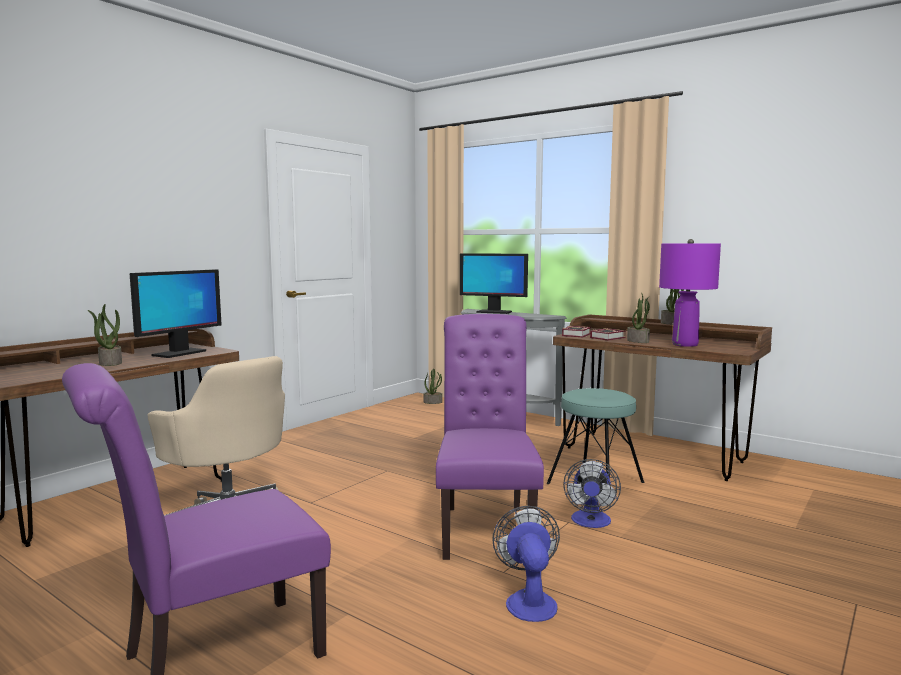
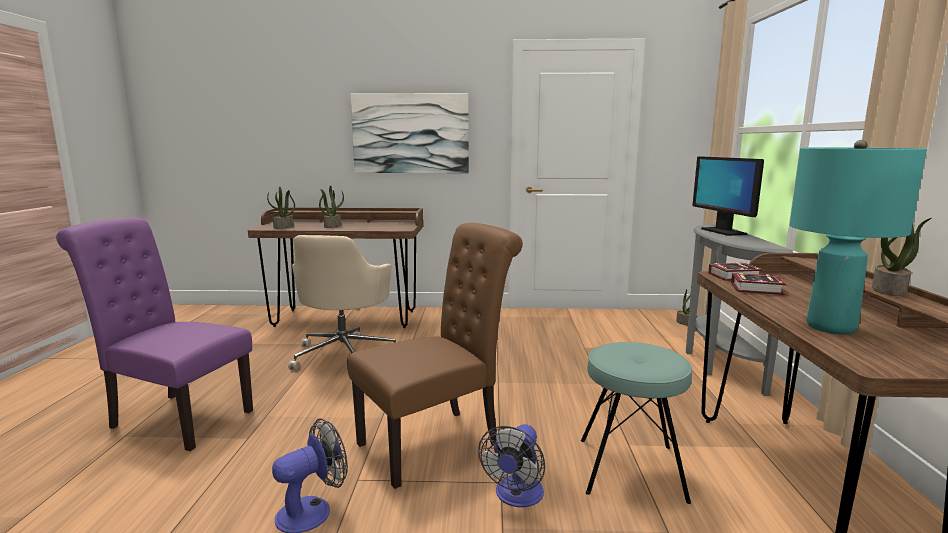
camera: 55 degrees right, 5 degrees up
monitor [130,269,222,358] -> none
purple chair [436,314,544,560] -> brown chair [347,223,523,489]
fan [563,459,621,528] -> fan turned 45 degrees counterclockwise [478,424,545,507]
potted plant [627,293,650,343] -> potted plant moved to [267,187,295,229]
purple table lamp [659,239,721,347] -> turquoise table lamp [790,140,927,334]
none -> picture [351,93,469,173]

